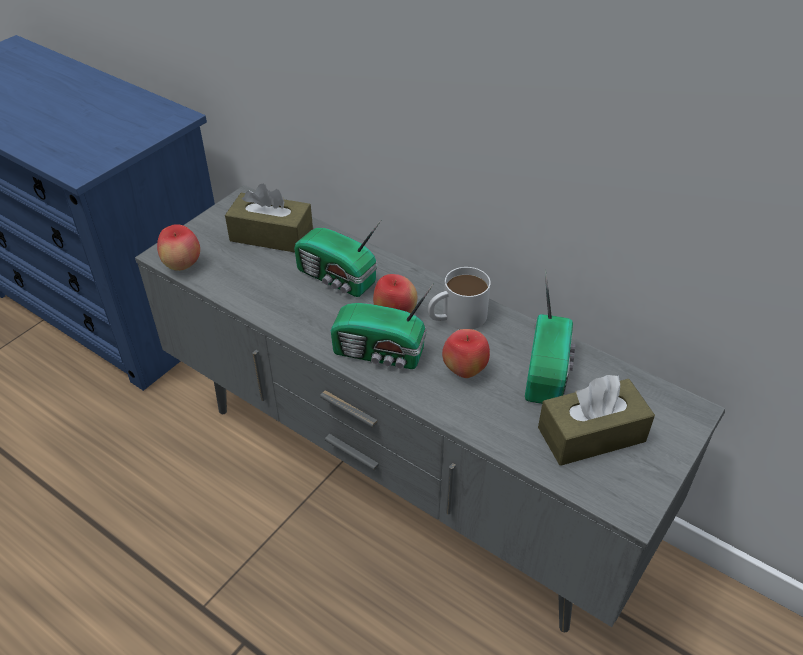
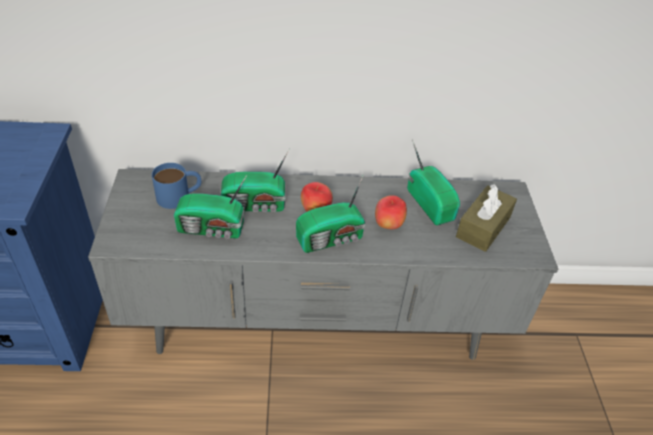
camera: 40 degrees left, 0 degrees up
apple [157,224,200,271] -> none
brown tissue box [225,184,313,253] -> blue mug [152,163,201,209]
white mug [428,267,491,329] -> none
none -> radio [174,175,247,239]

